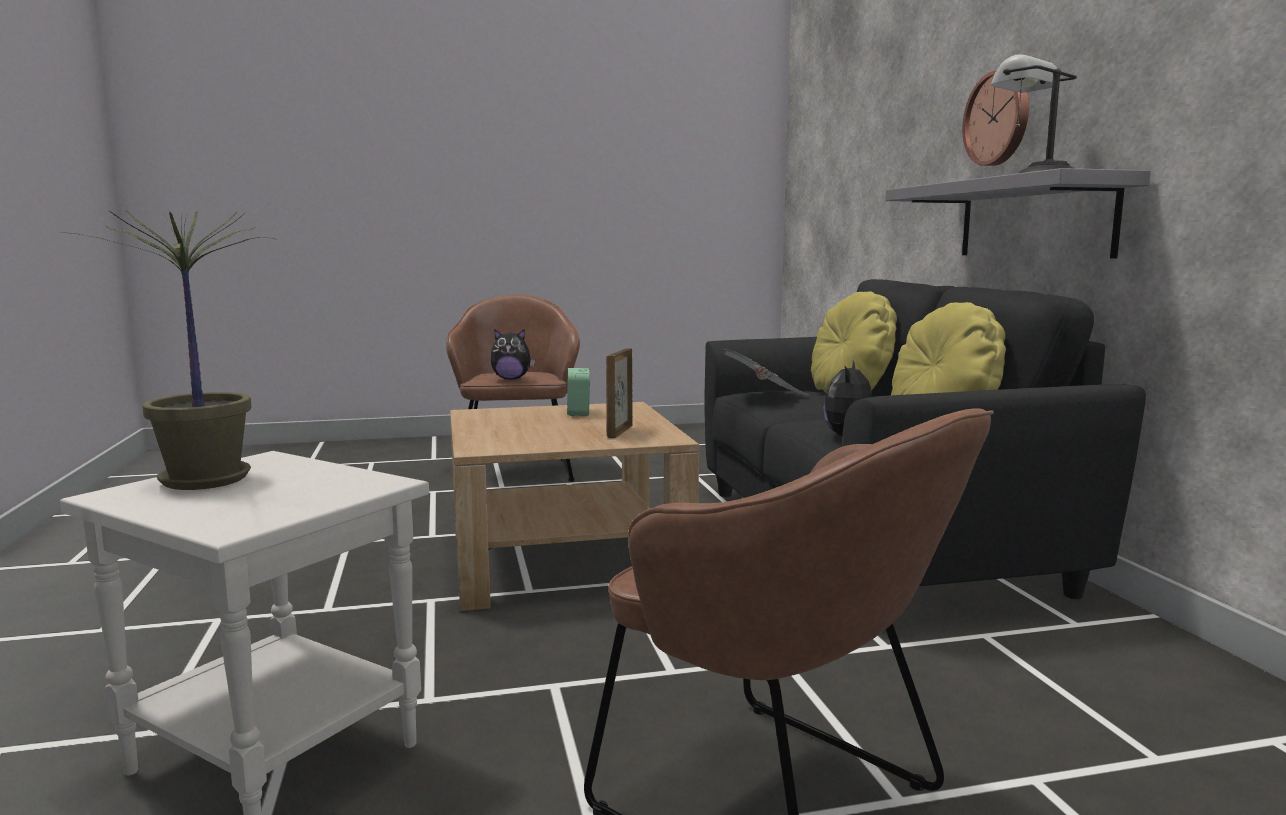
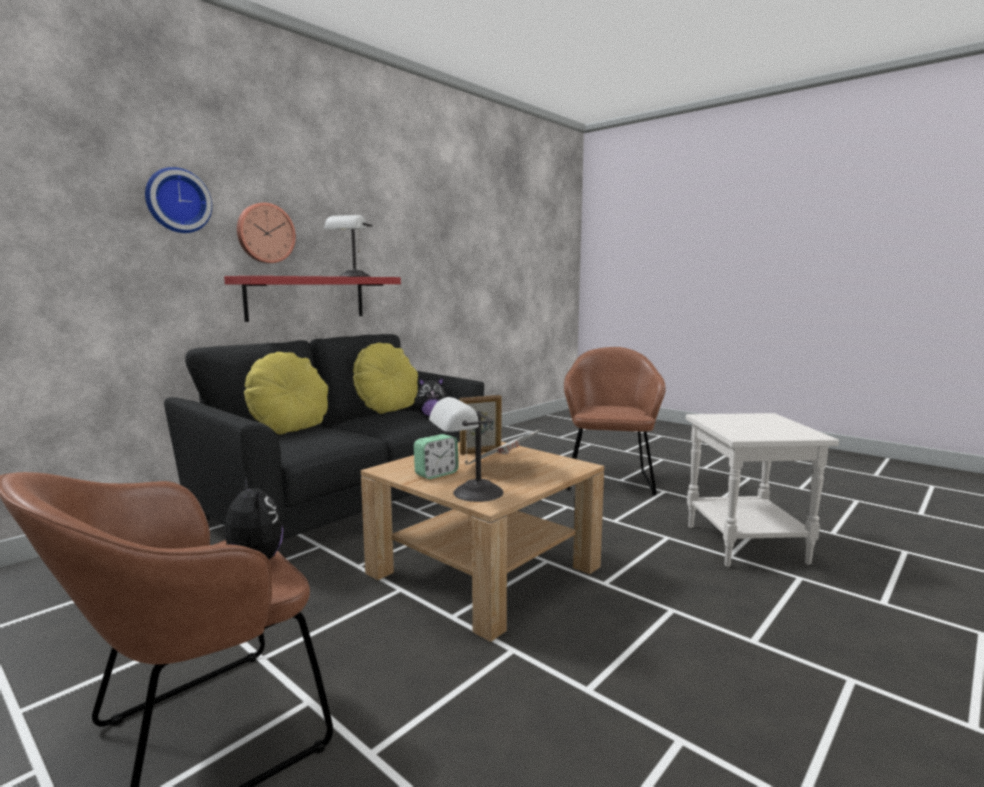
camera: 125 degrees left, 0 degrees up
potted plant [61,210,273,490] -> none
newspaper [723,349,810,395] -> newspaper moved to [464,429,542,466]
grey shelf [886,168,1151,258] -> red shelf [224,276,401,322]
none -> wall clock [145,167,212,233]
none -> table lamp [429,397,504,502]

